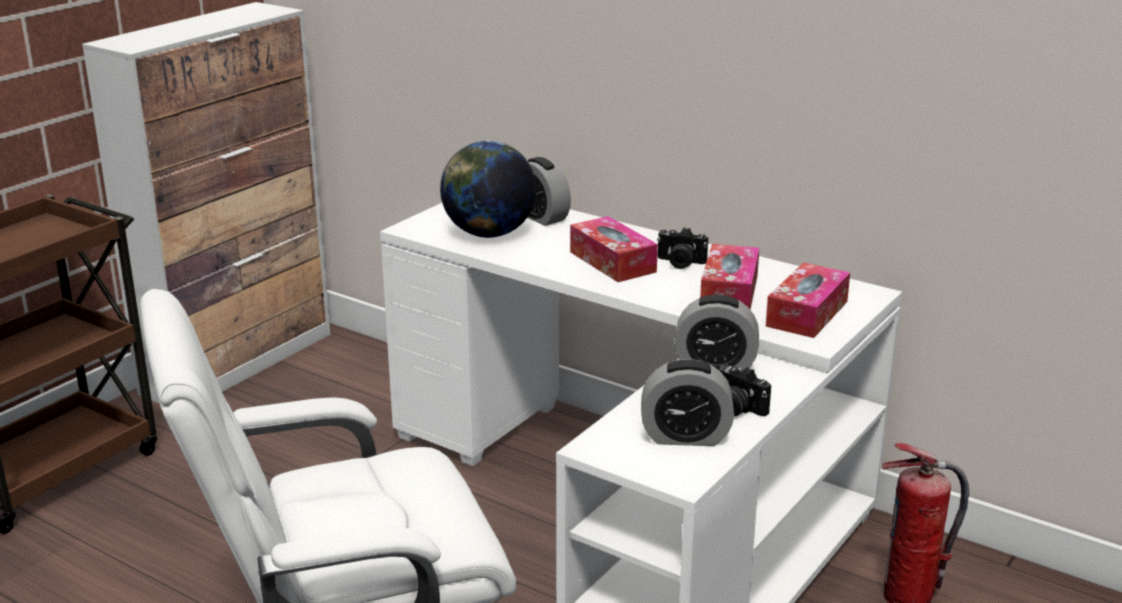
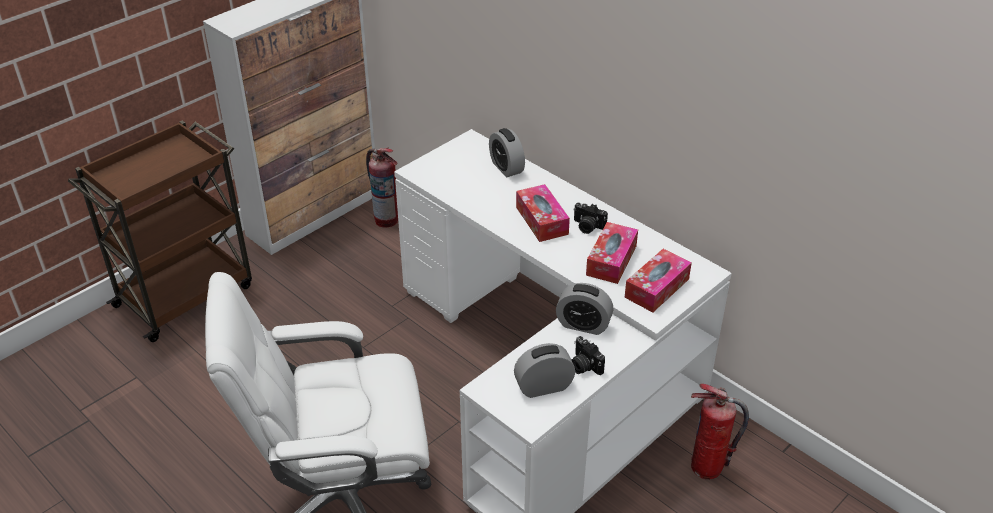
camera: 10 degrees right, 15 degrees up
globe [440,140,536,238] -> none
alarm clock [641,359,734,446] -> alarm clock turned 150 degrees clockwise [514,343,575,398]
none -> fire extinguisher [366,147,398,227]

